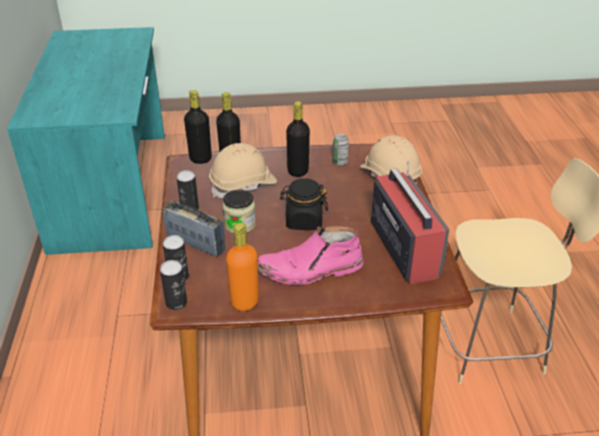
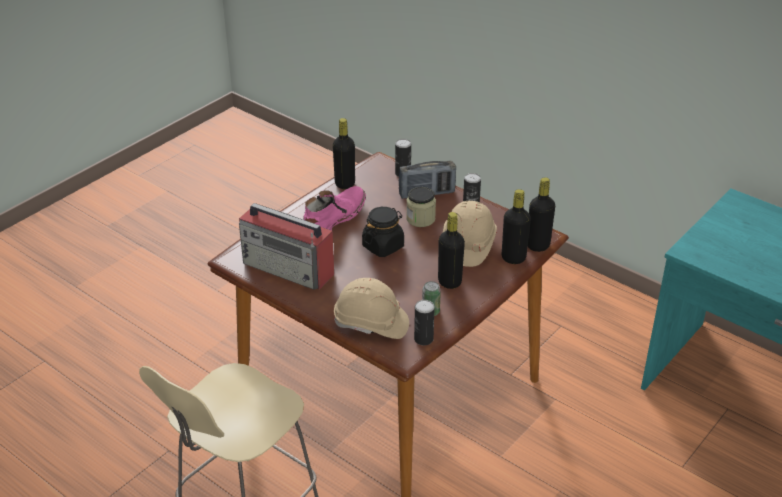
camera: 135 degrees right, 0 degrees up
can [160,260,187,310] -> can moved to [414,300,435,345]
orange bottle [226,223,259,311] -> black bottle [333,118,355,189]

